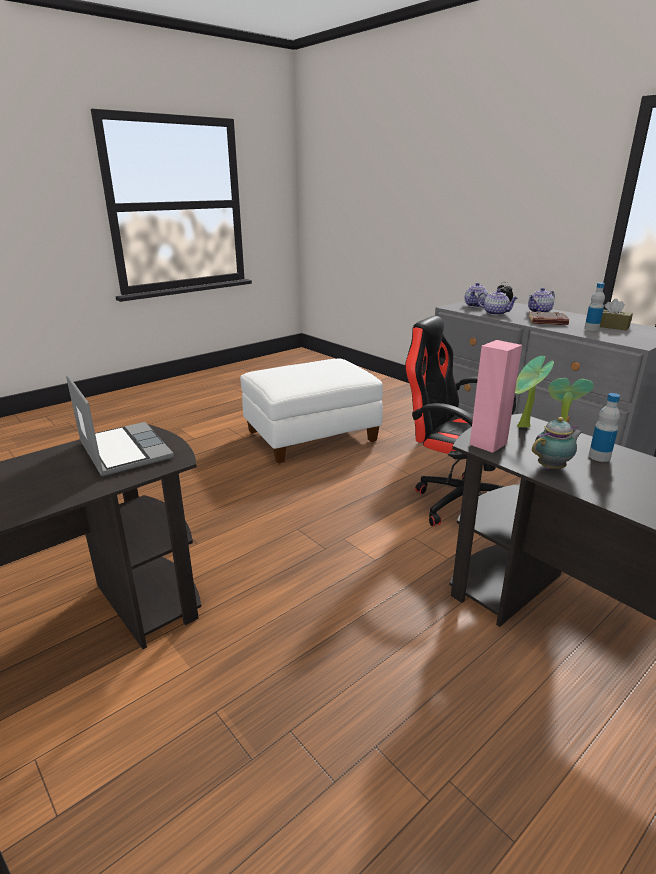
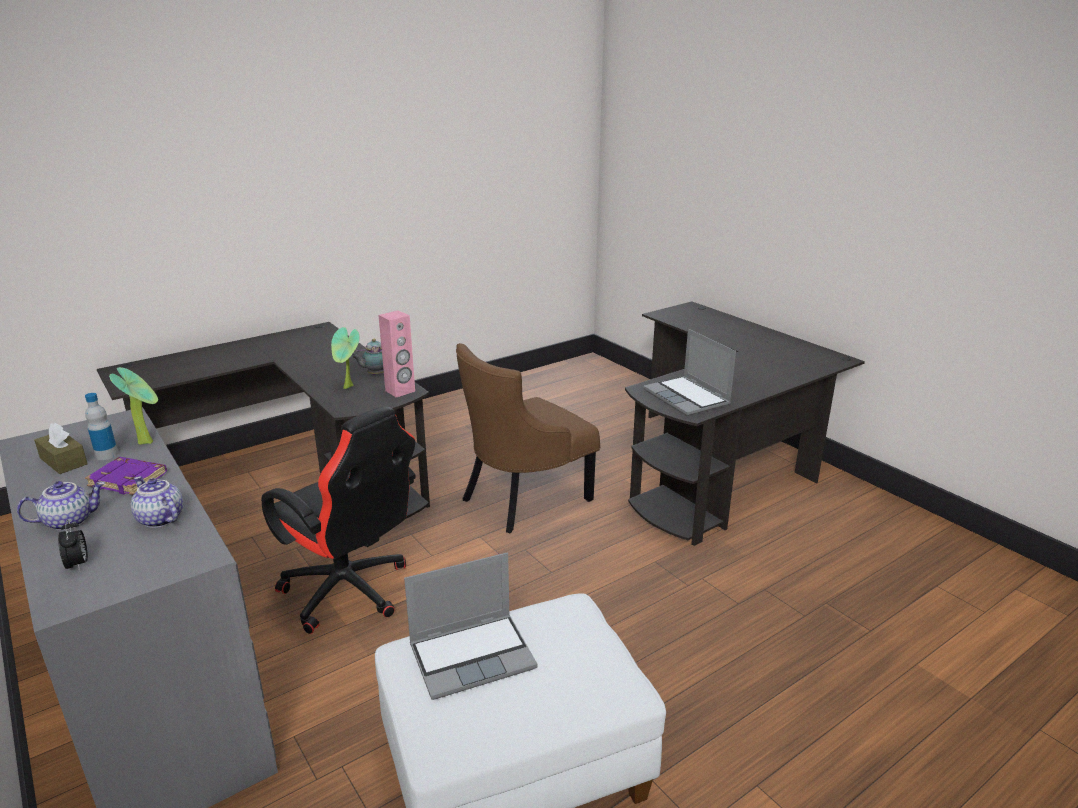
camera: 175 degrees left, 0 degrees up
teapot [465,283,488,308] -> none
potted plant [515,356,554,428] -> potted plant moved to [109,367,158,445]
brown book [529,311,569,325] -> purple book [85,457,167,495]
bottle [589,393,620,462] -> none
none -> laptop [404,553,538,700]
none -> brown chair [456,343,600,533]

